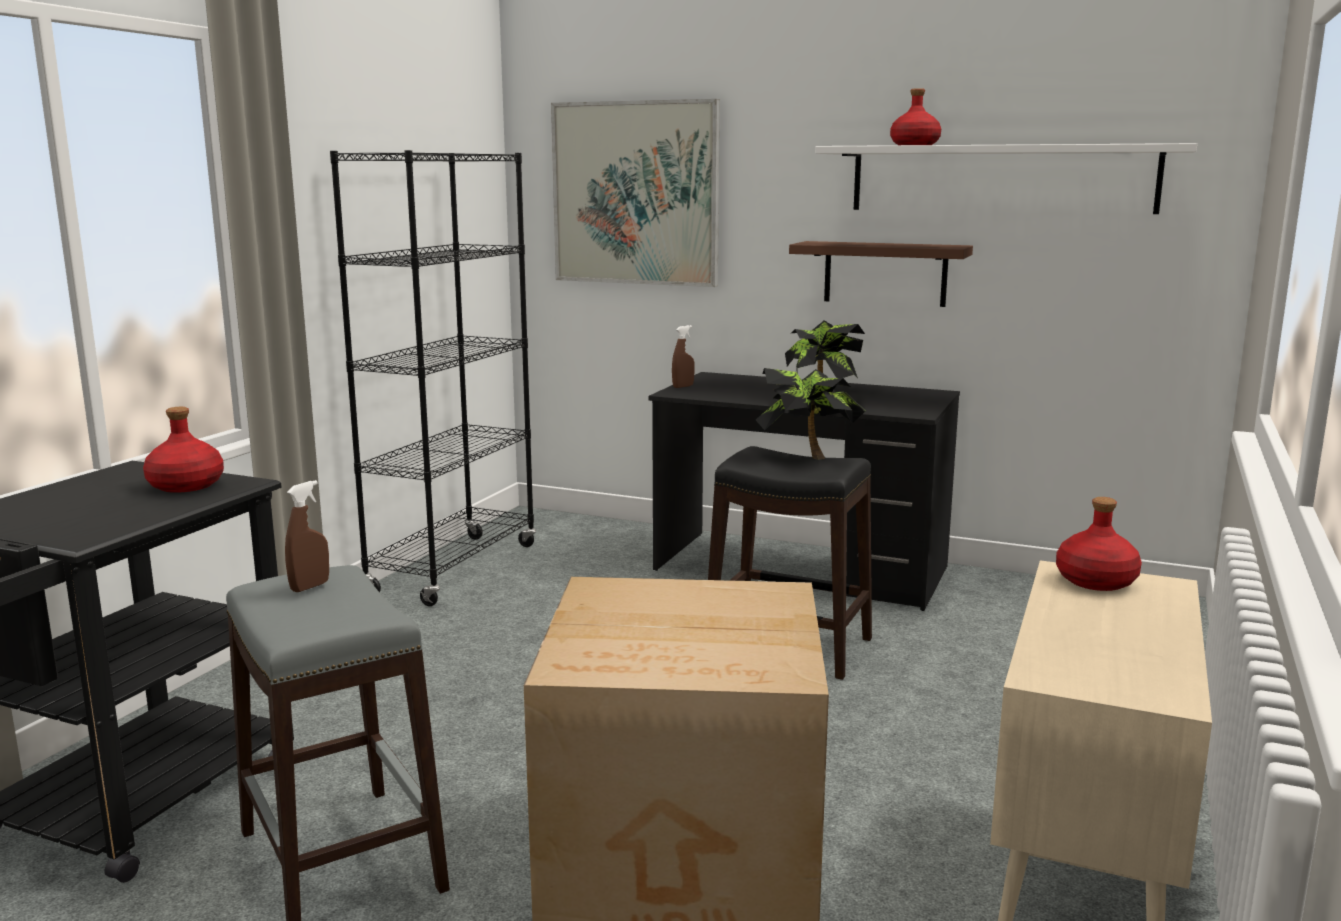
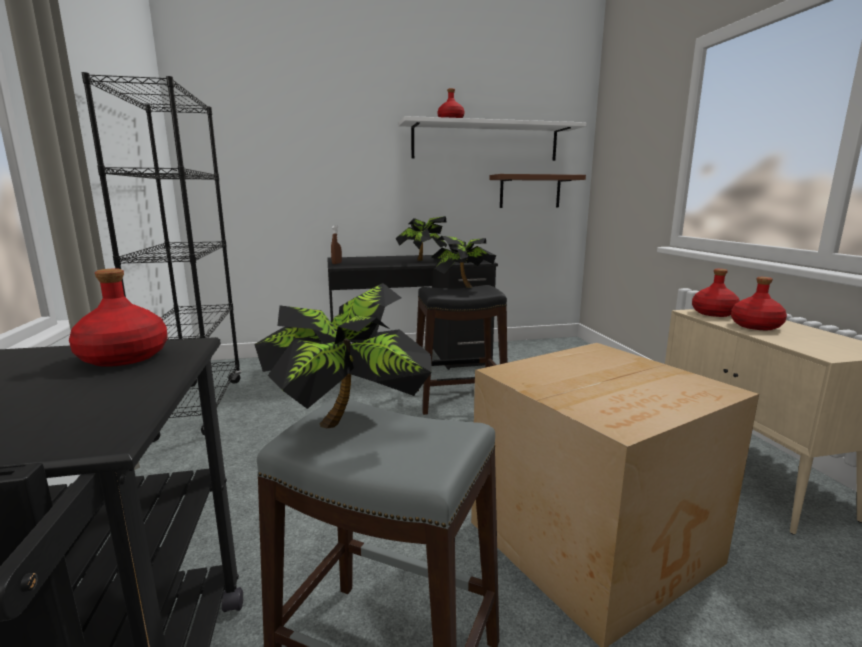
camera: 35 degrees left, 0 degrees up
brown spray bottle [285,480,329,592] -> potted plant [254,283,432,428]
picture [551,99,720,287] -> none
brown shelf [789,241,973,307] -> brown shelf moved to [489,174,586,208]
none -> red bottle [731,277,787,330]

